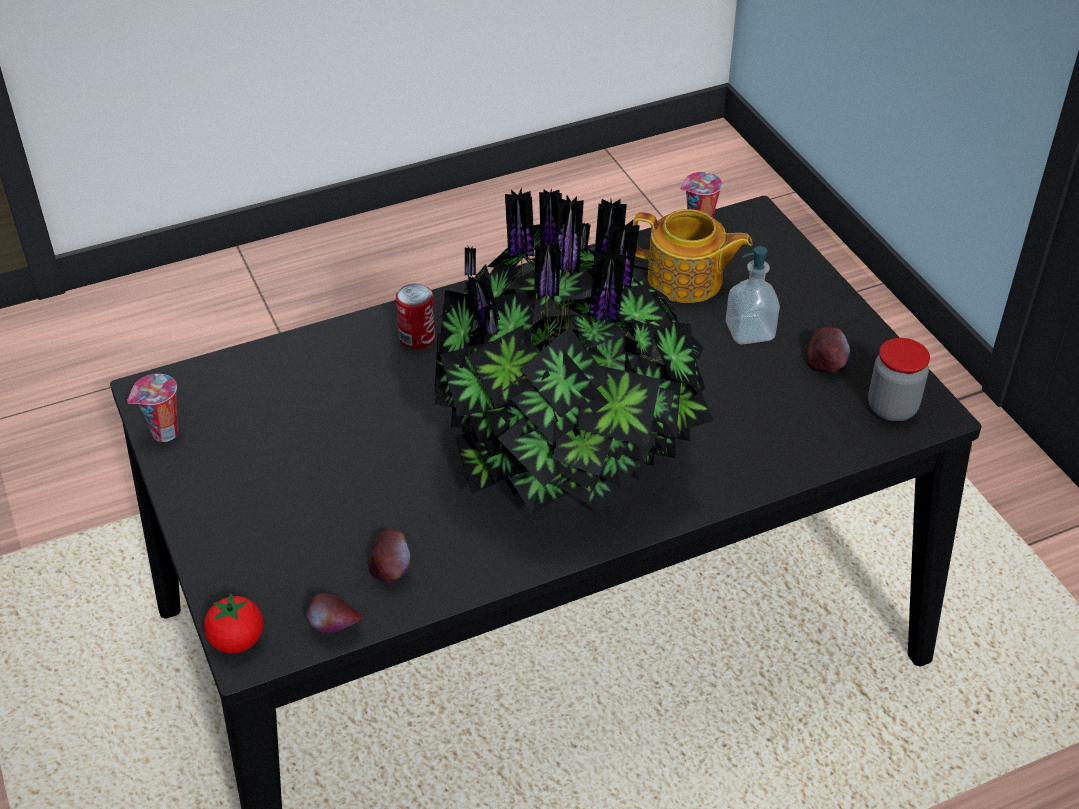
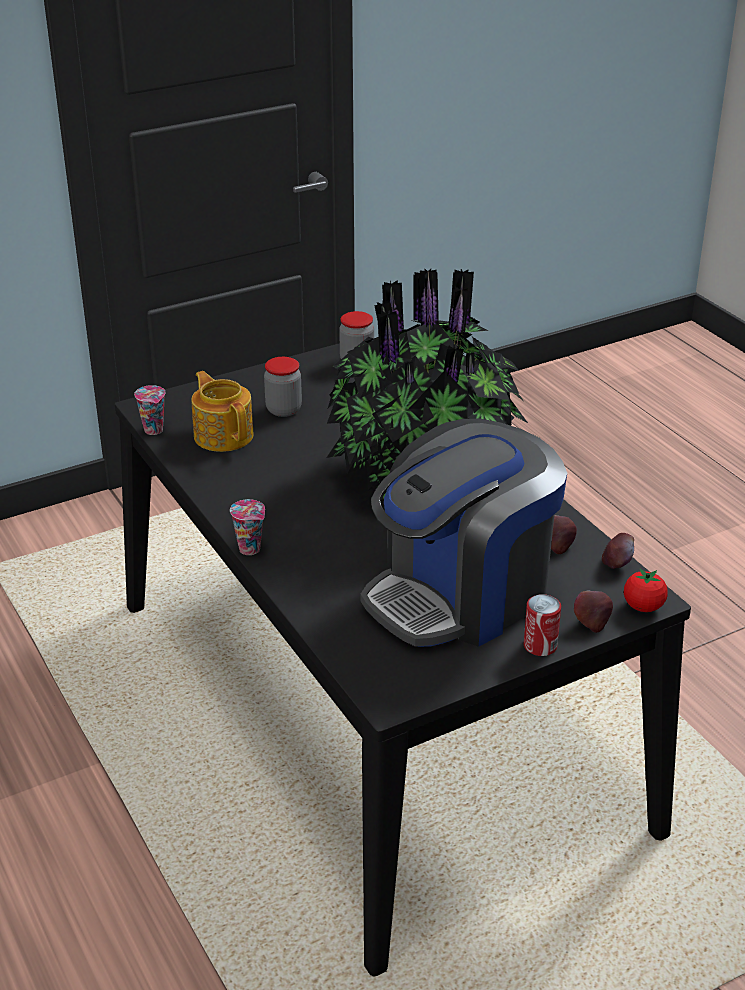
camera: 95 degrees left, 10 degrees down
cup [127,374,178,442] -> cup moved to [230,499,265,555]
can [396,284,435,349] -> can moved to [524,594,561,656]
teapot [633,209,753,303] -> teapot turned 45 degrees counterclockwise [191,371,254,452]
soap dispenser [726,246,780,345] -> jar [264,357,302,417]
apple [807,327,850,373] -> apple moved to [574,590,613,633]
none -> coffee machine [360,419,567,647]

